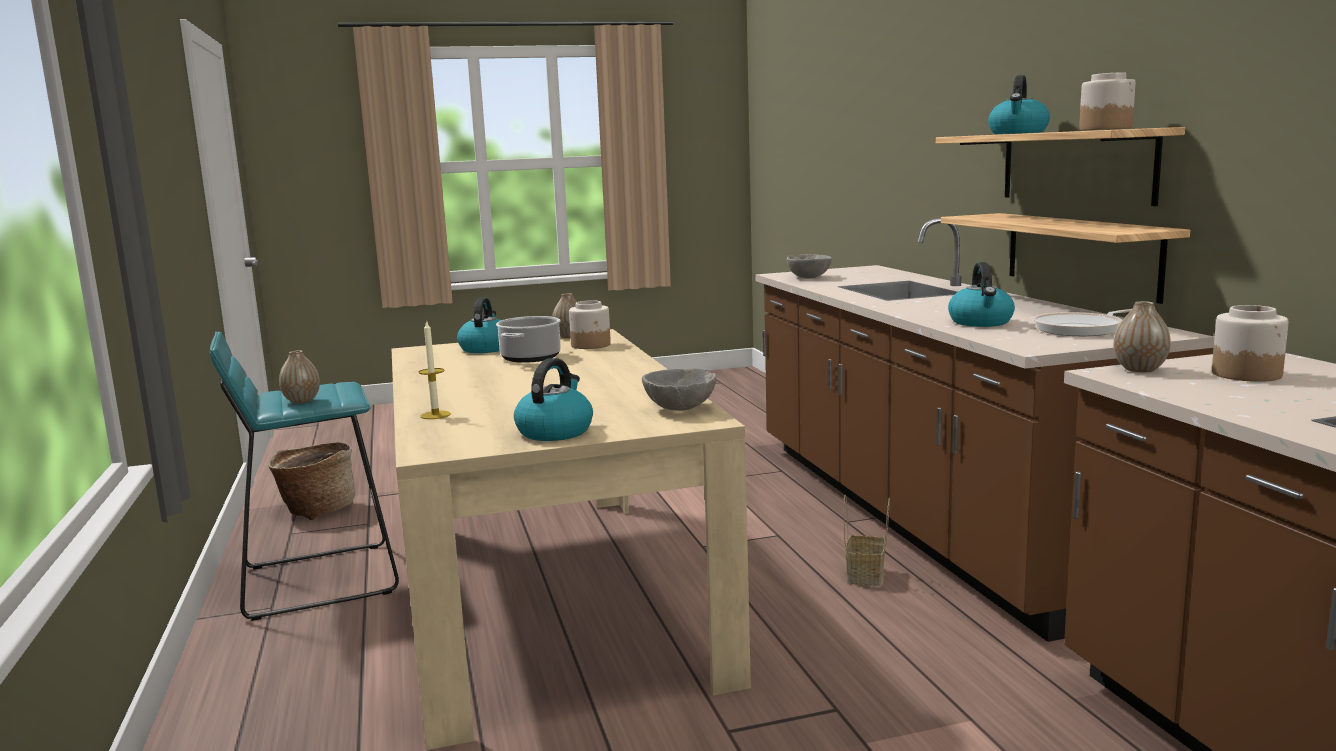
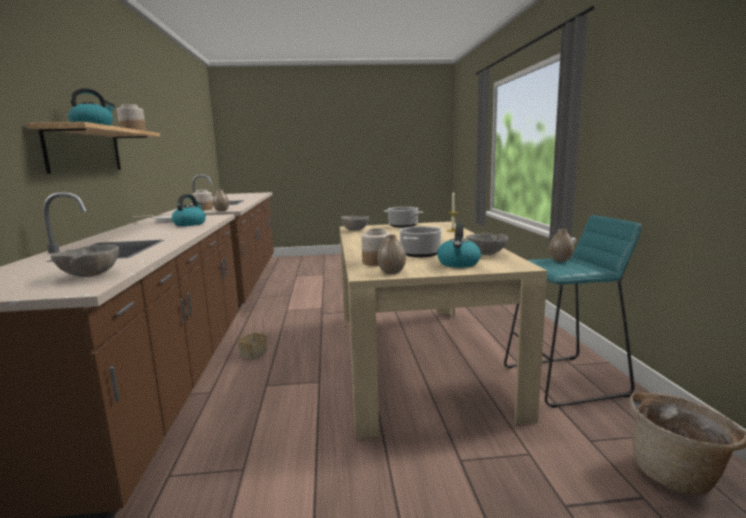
camera: 170 degrees left, 0 degrees up
kettle [514,358,593,441] -> cooking pot [384,207,423,228]
shelf [941,213,1190,304] -> none
none -> grey bowl [466,233,508,255]

